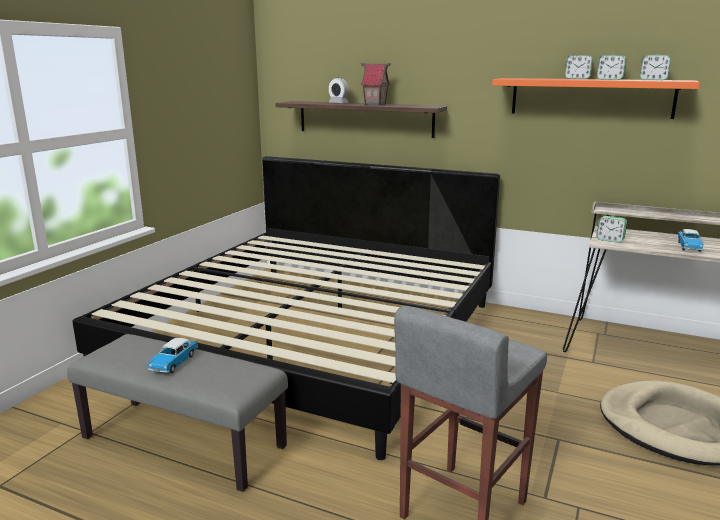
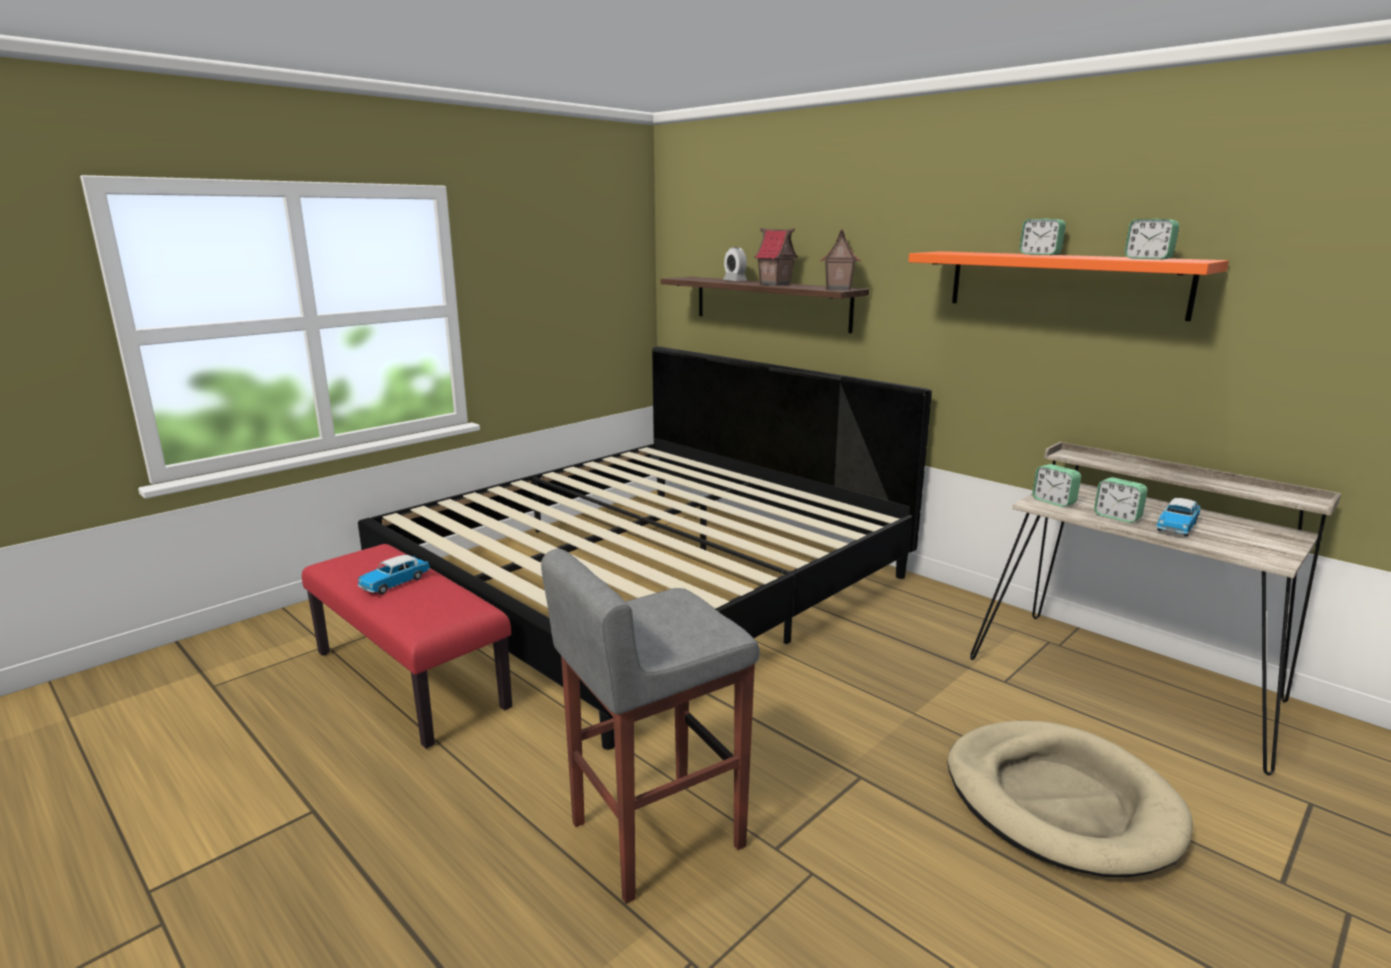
camera: 20 degrees right, 0 degrees up
grey bench [67,334,288,492] -> red bench [302,544,512,749]
alarm clock [597,55,627,80] -> alarm clock moved to [1094,477,1148,523]
none -> toy house [820,229,861,290]

